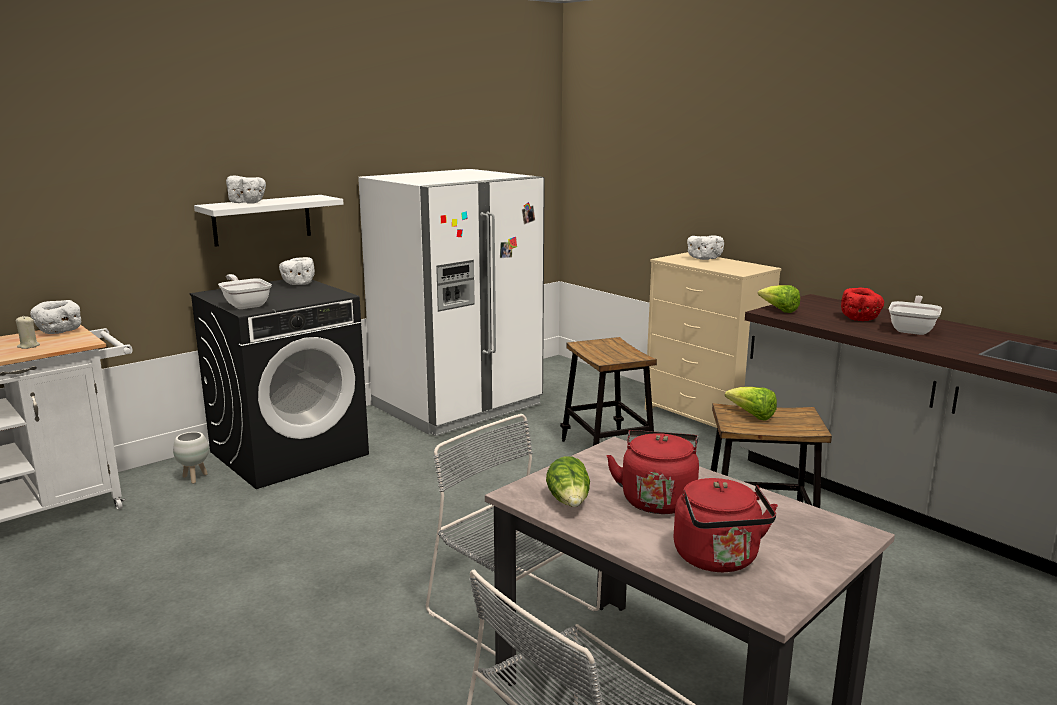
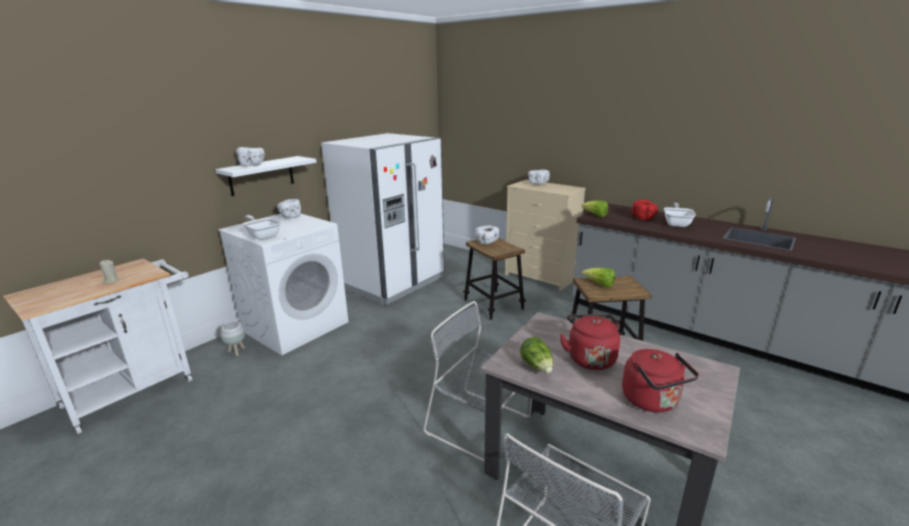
camera: 10 degrees left, 5 degrees up
white bowl [30,300,81,334] -> white bowl moved to [475,225,499,244]
black washing machine [190,279,369,489] -> white washing machine [218,214,348,355]

